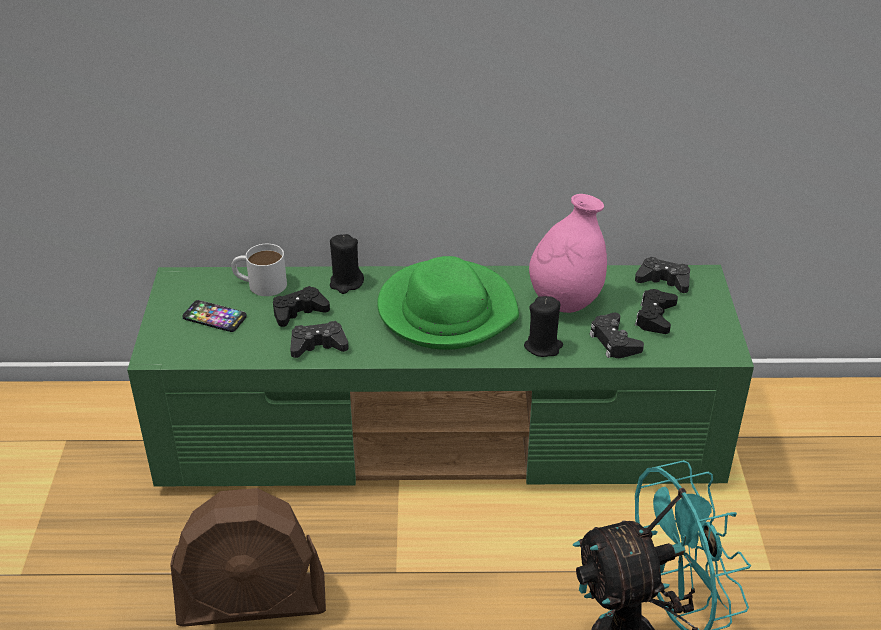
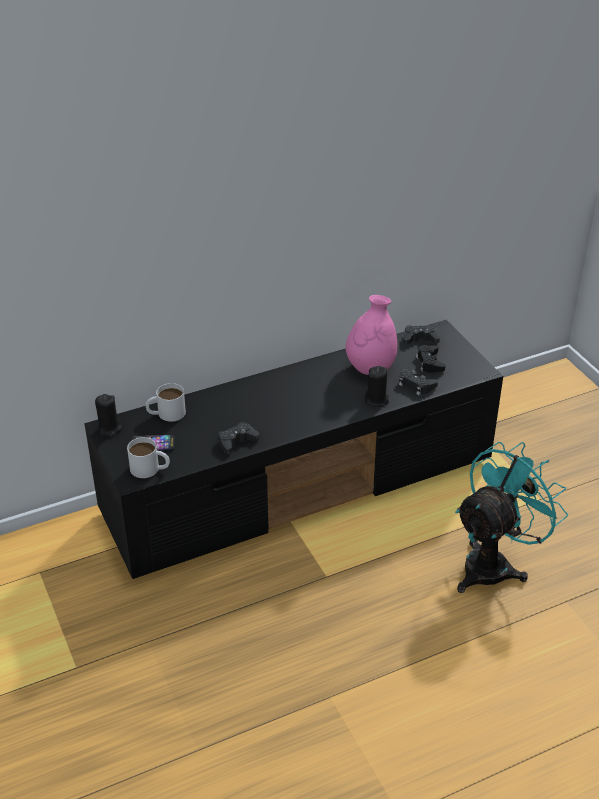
camera: 25 degrees left, 0 degrees up
green tv stand [127,265,754,486] -> black tv stand [84,320,503,579]
brown fan [170,488,326,627] -> none
black game controller [273,286,330,327] -> none
black candle [330,234,364,294] -> black candle moved to [95,394,122,437]
green hat [377,256,519,350] -> none
none -> white mug [127,437,170,478]

